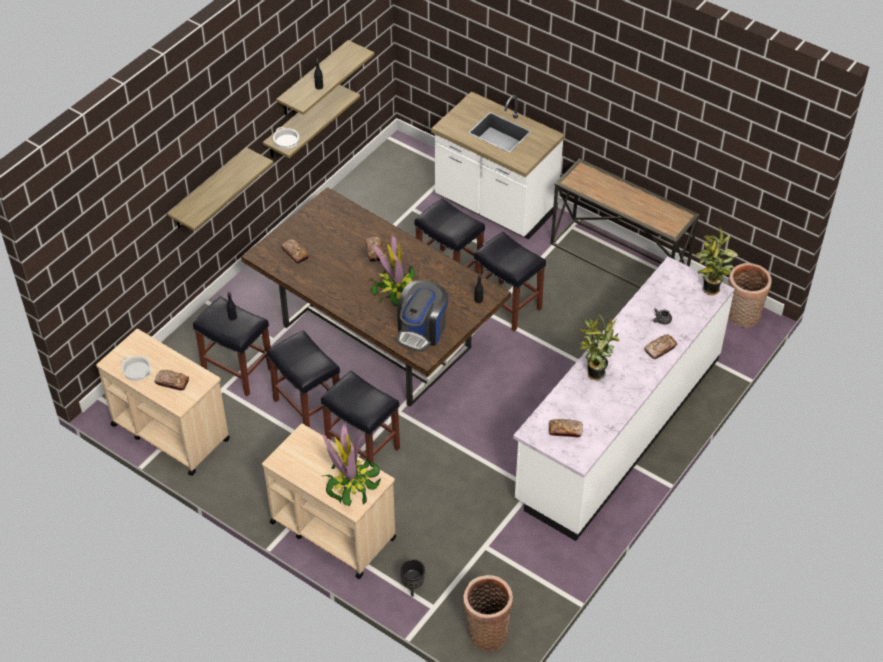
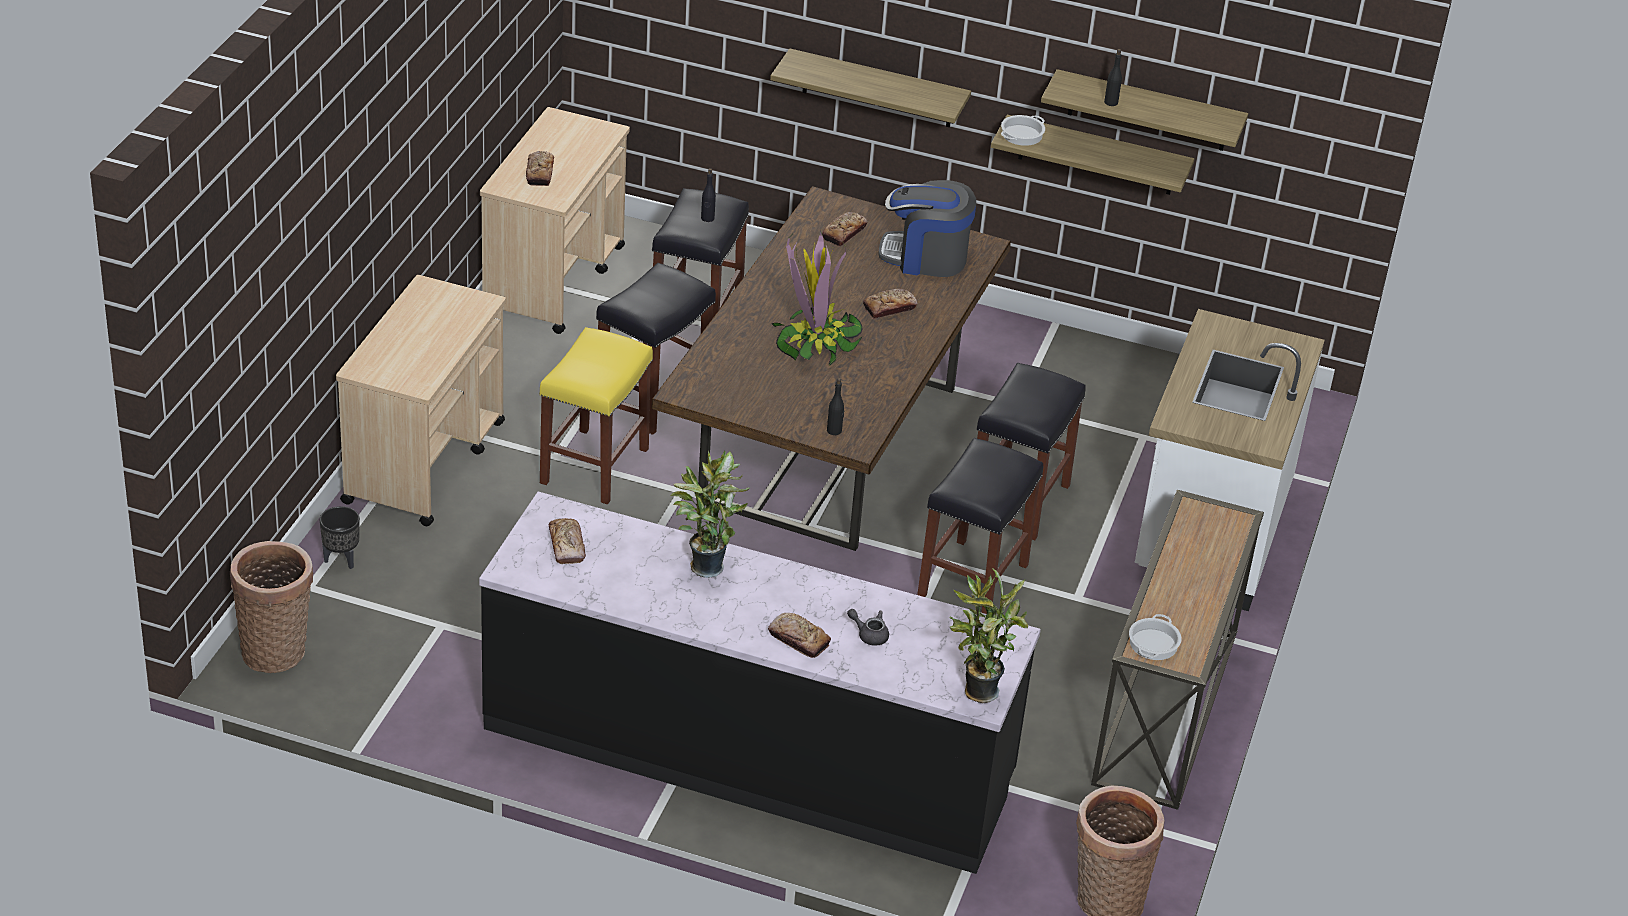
camera: 70 degrees right, 10 degrees down
cooking pot [121,356,151,381] -> cooking pot moved to [1129,614,1182,660]
black stool [321,371,400,463] -> yellow stool [539,327,653,505]
potted plant [323,422,381,506] -> none
coffee machine [397,280,449,352] -> coffee machine moved to [878,180,976,277]
white counter [513,257,735,541] -> black counter [479,491,1041,874]

